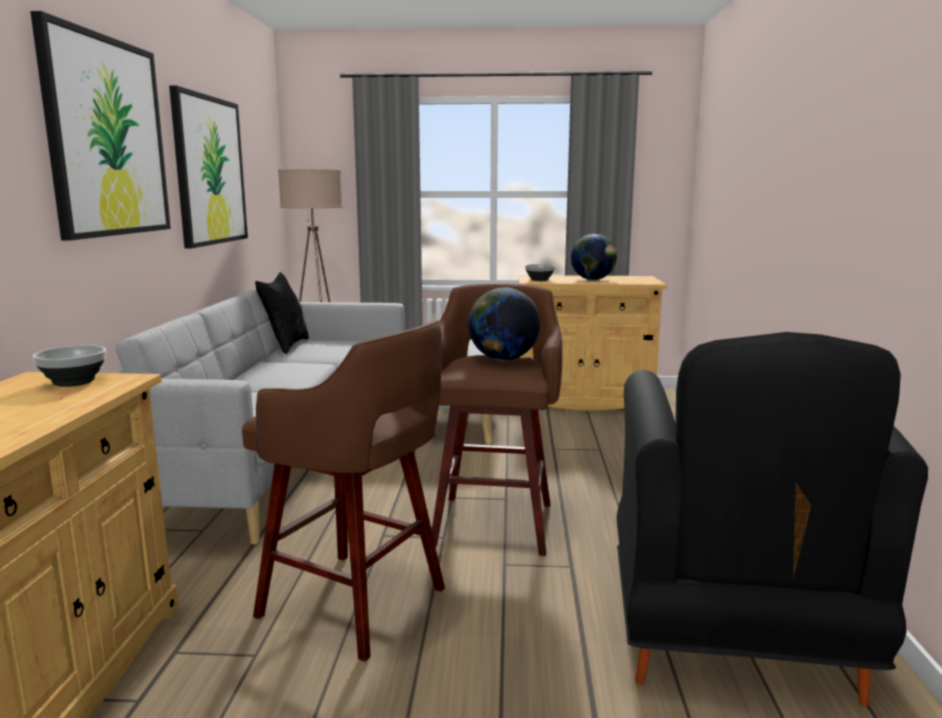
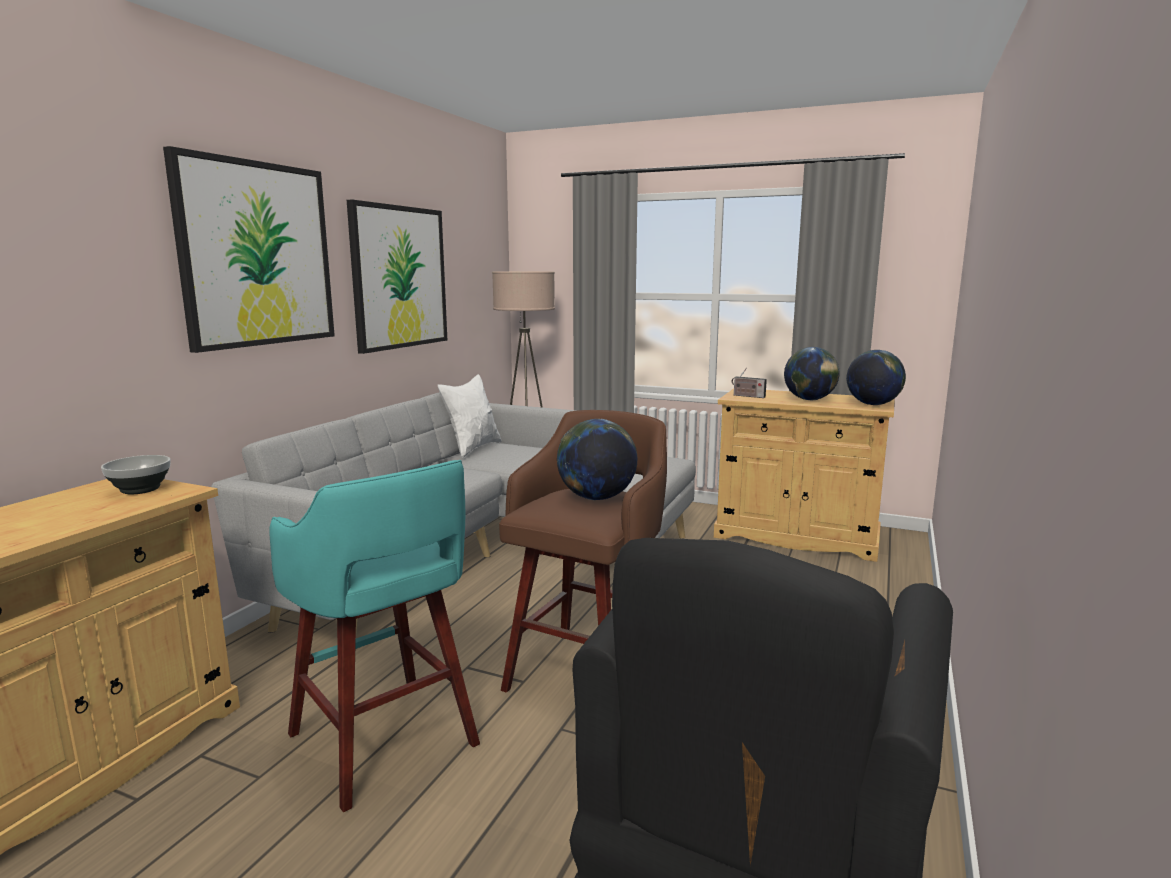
camera: 20 degrees right, 0 degrees up
brown stool [242,320,445,662] -> turquoise stool [269,460,480,812]
black pillow [255,272,309,354] -> white pillow [438,374,502,458]
bowl [525,264,555,281] -> radio [732,367,767,398]
none -> globe [846,350,906,405]

